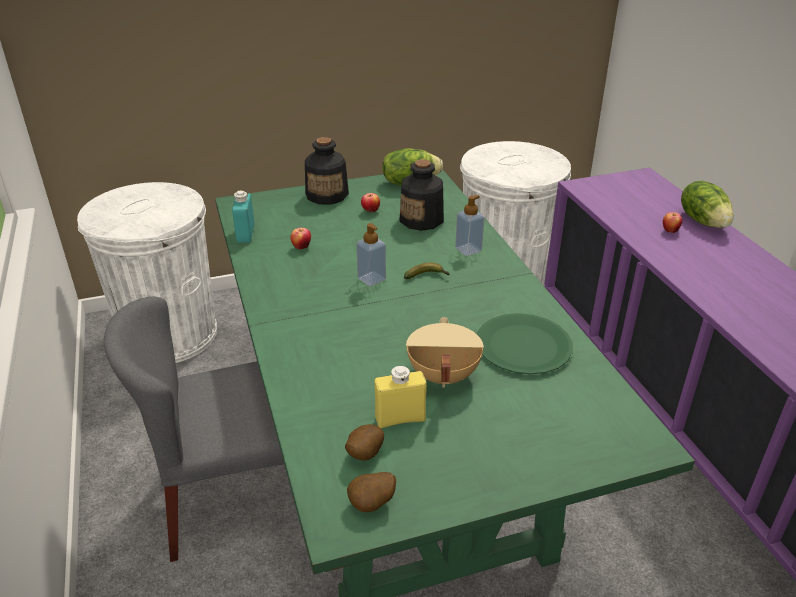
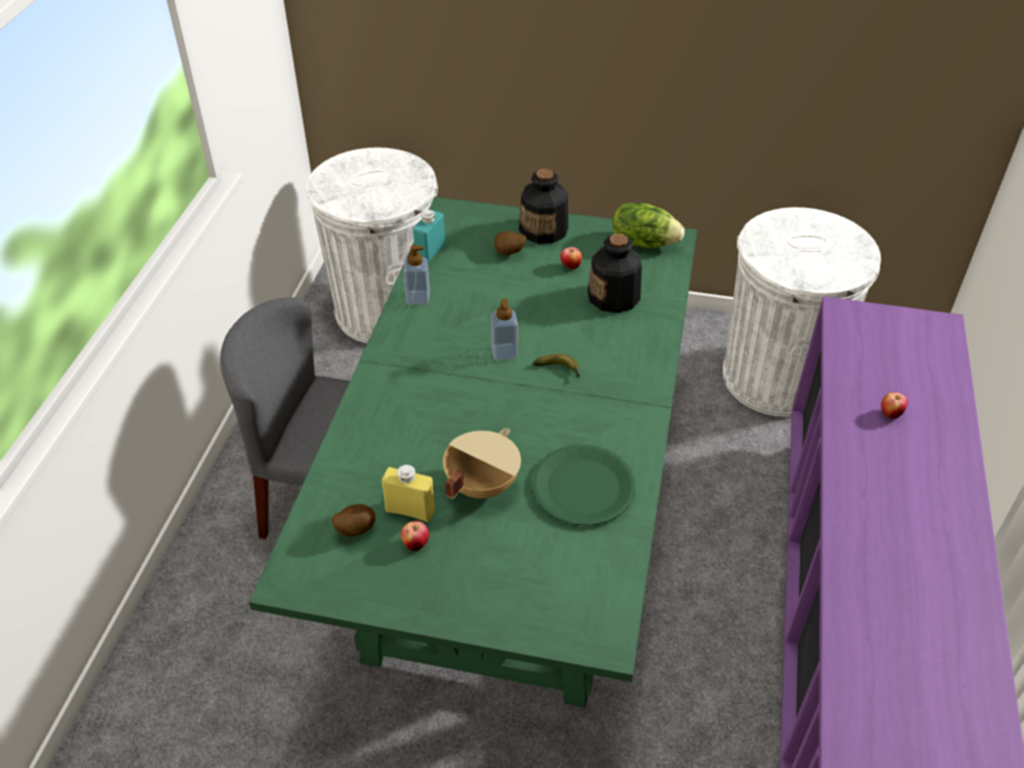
camera: 30 degrees right, 10 degrees up
apple [291,228,311,249] -> apple moved to [401,521,429,551]
potato [347,472,396,512] -> potato moved to [494,231,526,255]
soap dispenser [455,195,484,256] -> soap dispenser moved to [403,245,430,304]
lettuce [681,180,734,228] -> none

